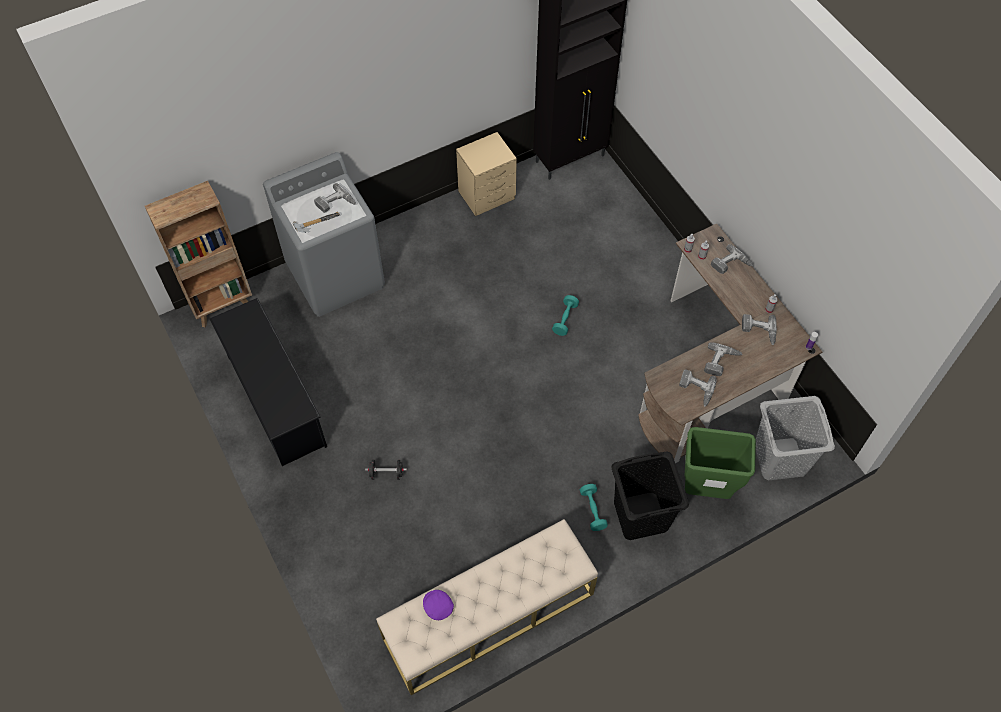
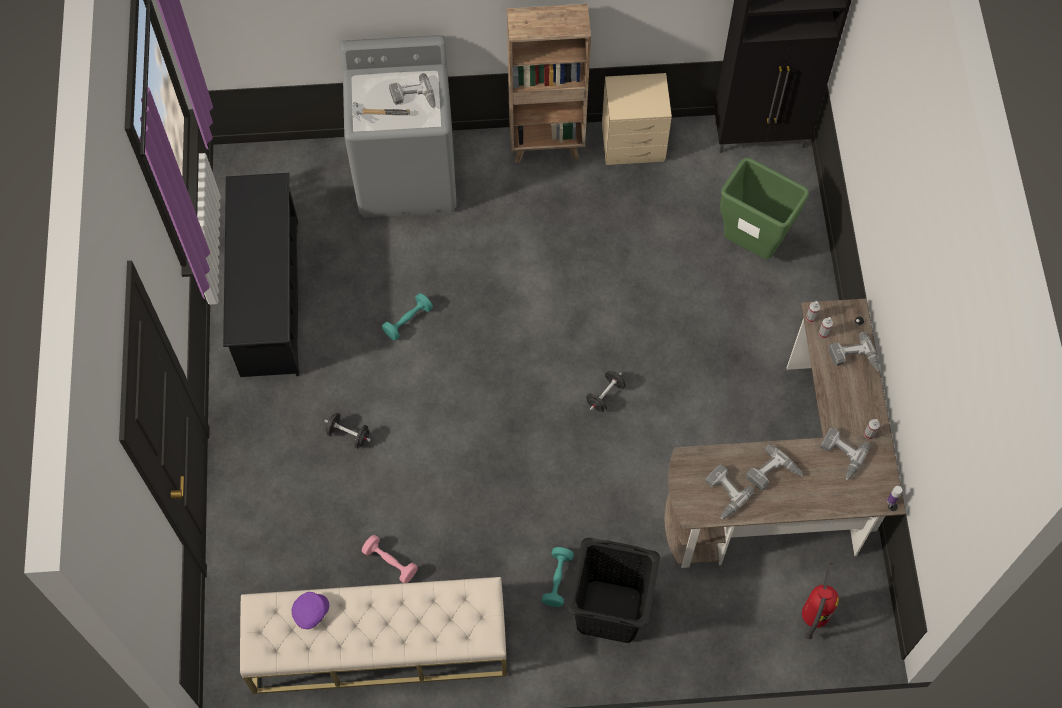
camera: 25 degrees right, 5 degrees up
brown bookcase [145,181,252,327] -> brown bookcase moved to [507,4,591,164]
purple cap [423,590,454,620] -> purple cap turned 60 degrees clockwise [292,592,329,629]
turquoise dumbbell [552,295,579,336] -> turquoise dumbbell moved to [382,293,433,341]
green trash can [684,427,756,499] -> green trash can moved to [720,158,809,260]
grey laundry basket [756,396,835,481] -> fire extinguisher [802,563,839,639]
none -> pink dumbbell [362,535,418,583]
none -> black dumbbell [586,371,626,412]

